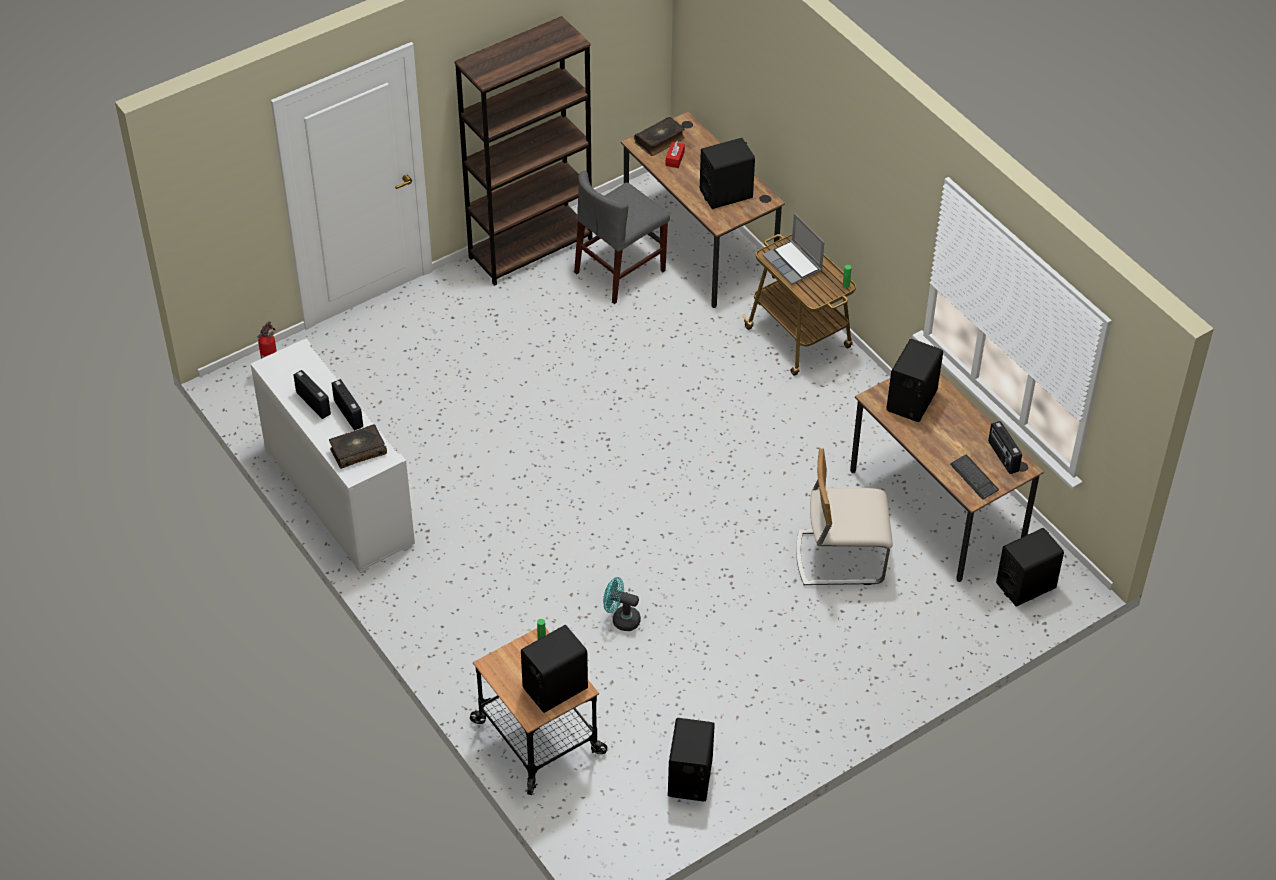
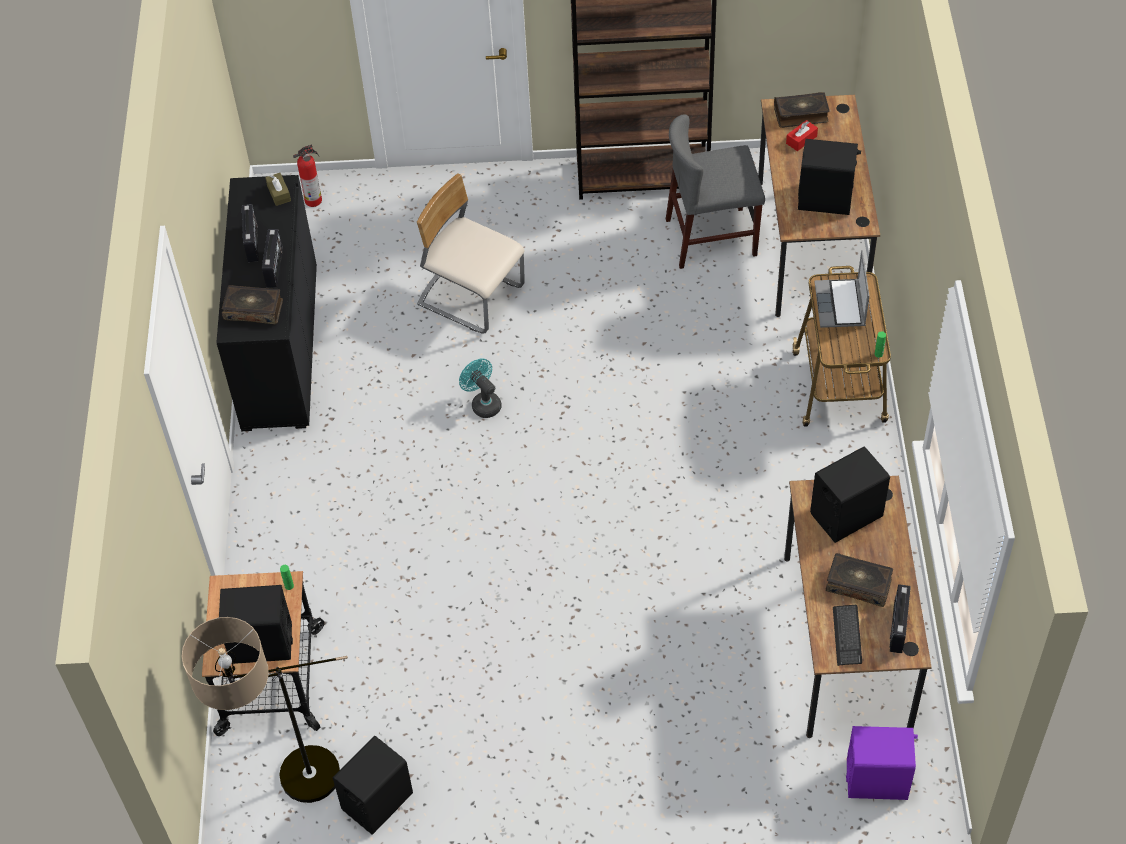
camera: 35 degrees right, 5 degrees up
white cabinet [250,338,415,573] -> black cabinet [216,175,317,431]
turquoise fan [603,577,641,631] -> turquoise fan moved to [459,359,502,418]
beige chair [796,448,893,585] -> beige chair moved to [417,173,525,334]
black speaker [996,528,1064,607] -> purple speaker [846,726,918,800]
none -> floor lamp [182,617,348,803]
none -> brown tissue box [265,173,291,206]
none -> book [826,553,893,607]

